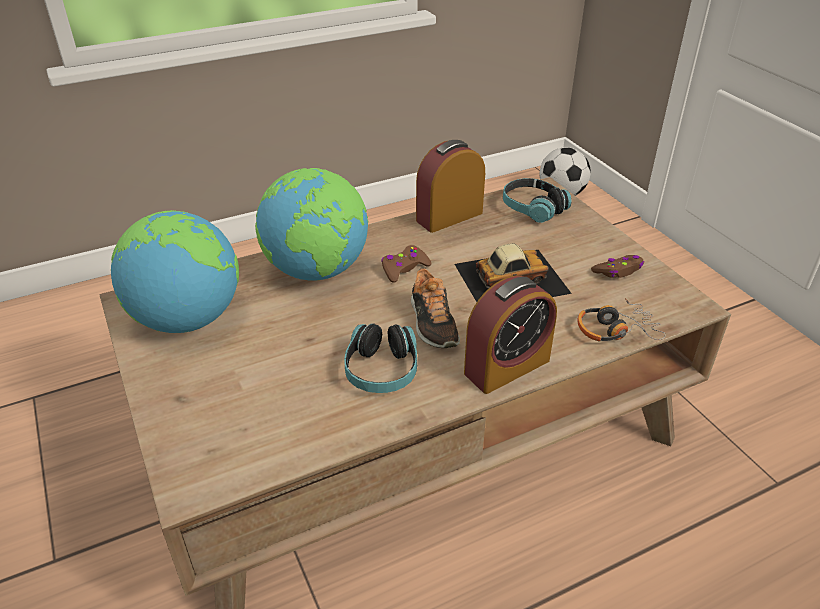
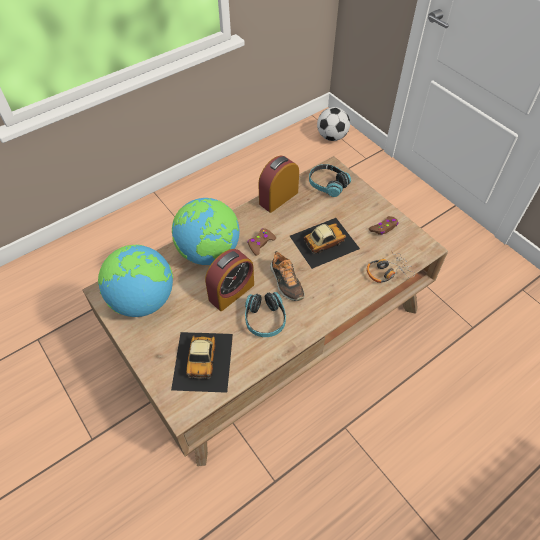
camera: 10 degrees left, 15 degrees up
alarm clock [464,276,557,394] -> alarm clock moved to [205,249,254,311]
none -> toy car [171,332,233,393]

